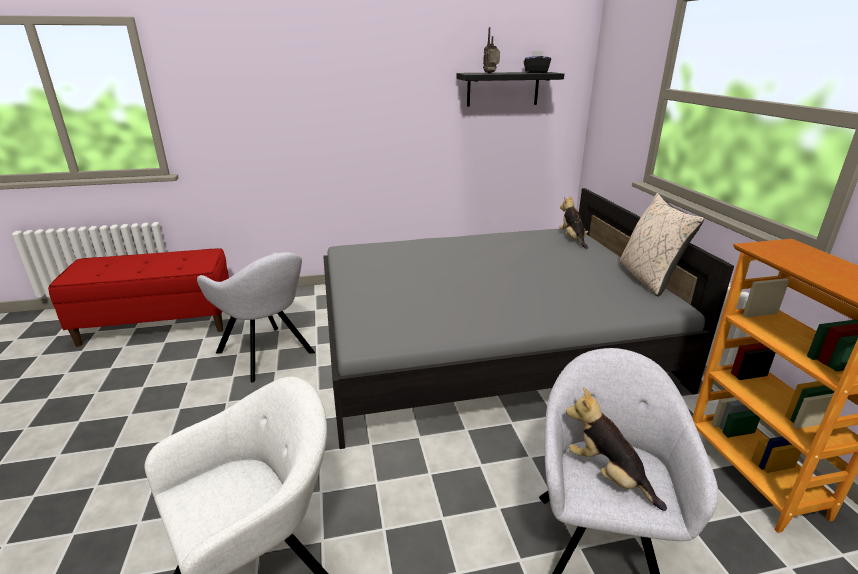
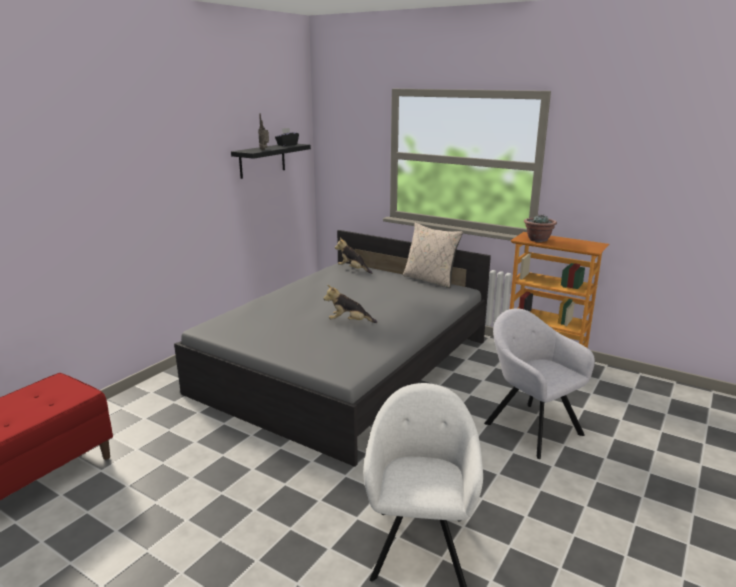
camera: 45 degrees left, 5 degrees down
grey armchair [197,252,315,383] -> none
plush toy [566,387,667,511] -> plush toy moved to [323,285,377,323]
none -> potted plant [524,214,557,242]

